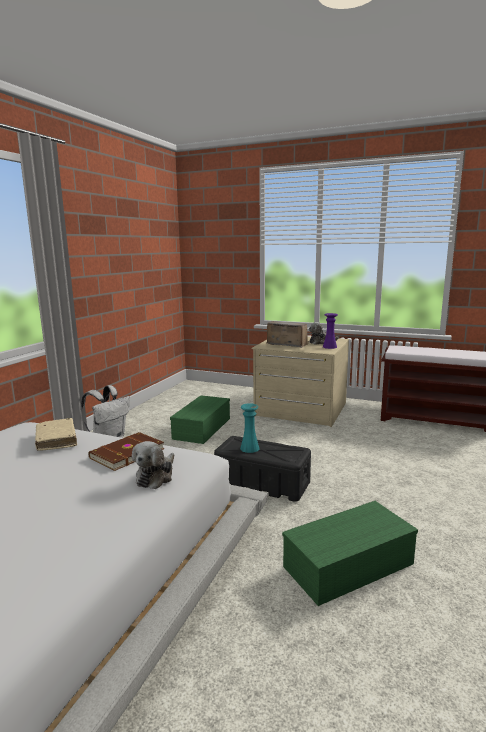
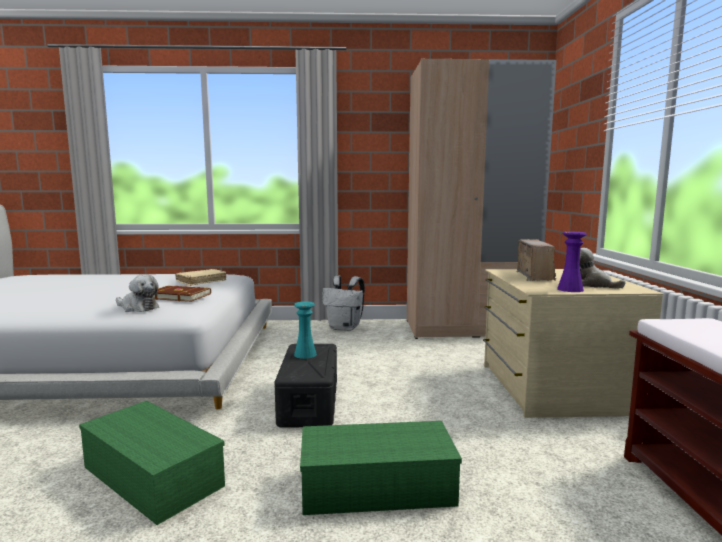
camera: 65 degrees right, 5 degrees down
plush toy [132,441,174,489] -> plush toy turned 150 degrees counterclockwise [116,274,159,312]
green storage box [170,395,230,444] -> green storage box moved to [300,421,462,515]
none -> beige wardrobe [407,59,557,339]

